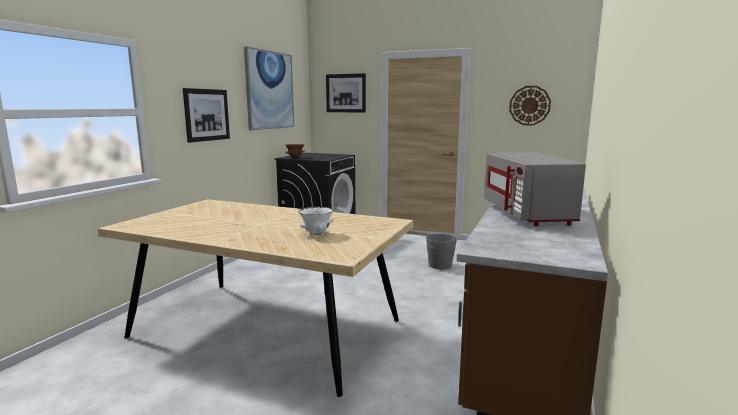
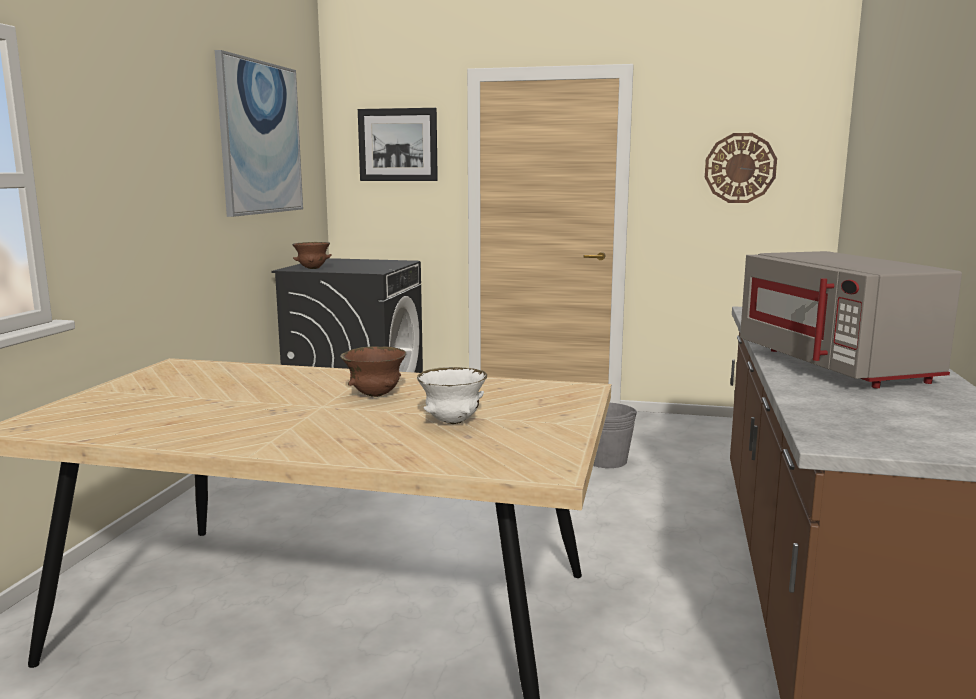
camera: 10 degrees left, 0 degrees up
picture [183,88,230,143] -> none
none -> brown bowl [340,346,406,397]

